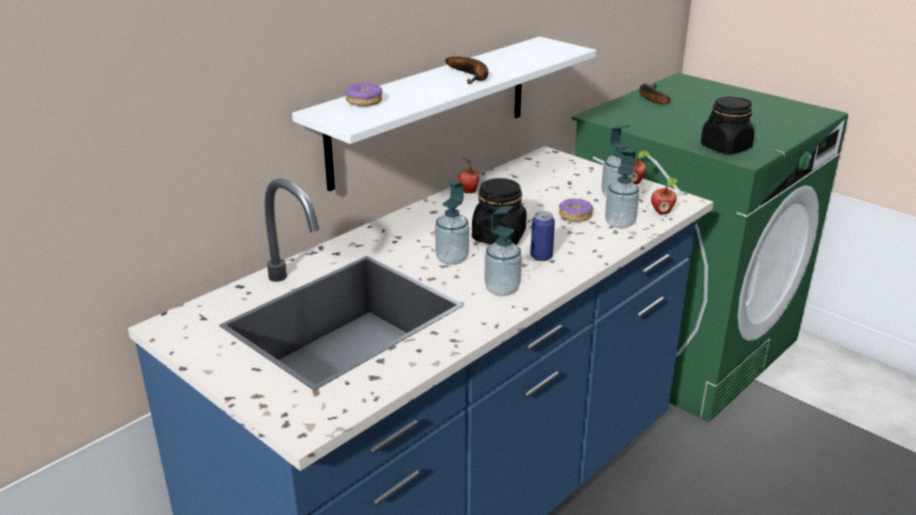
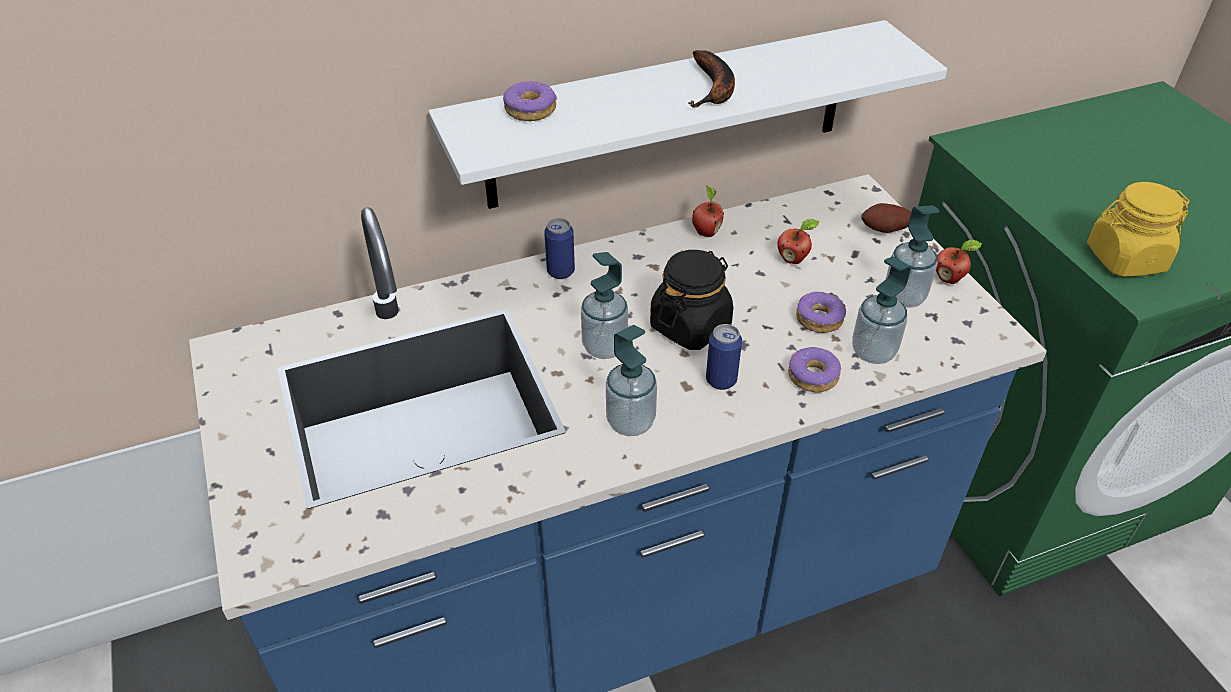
camera: 25 degrees right, 15 degrees up
banana [639,83,671,104] -> none
apple [651,178,678,214] -> apple moved to [777,219,819,264]
black jar [701,97,754,154] -> yellow jar [1087,182,1189,277]
none -> can [544,218,575,279]
none -> donut [788,347,841,393]
none -> potato [861,203,911,233]

